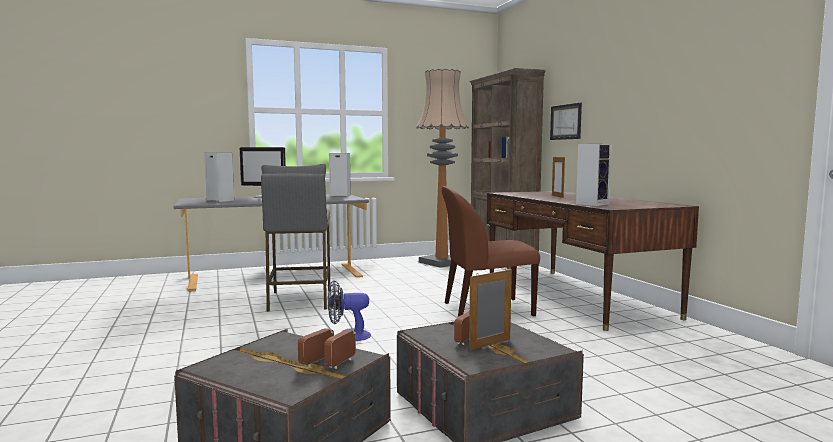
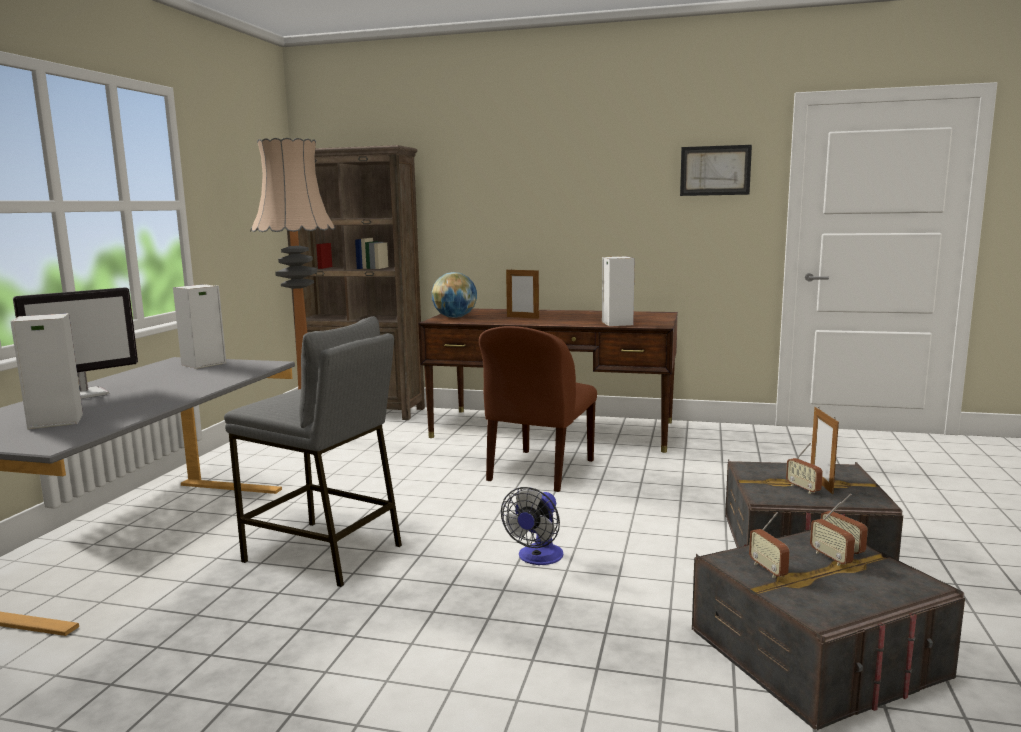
camera: 55 degrees left, 5 degrees up
picture [550,103,582,140] -> picture moved to [680,145,752,196]
none -> globe [432,272,477,318]
none -> radio [749,512,790,578]

